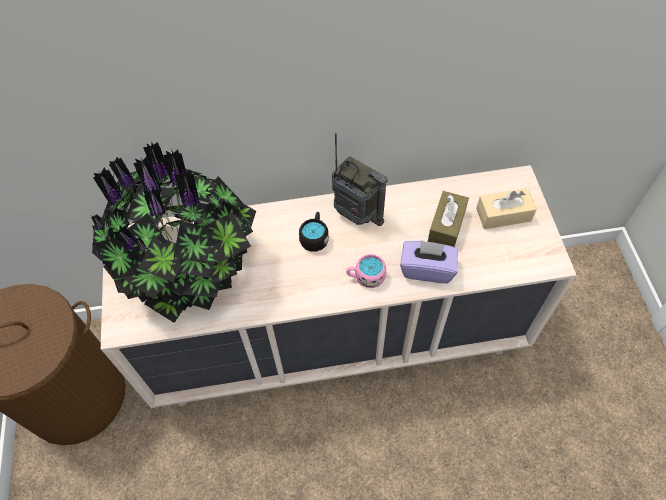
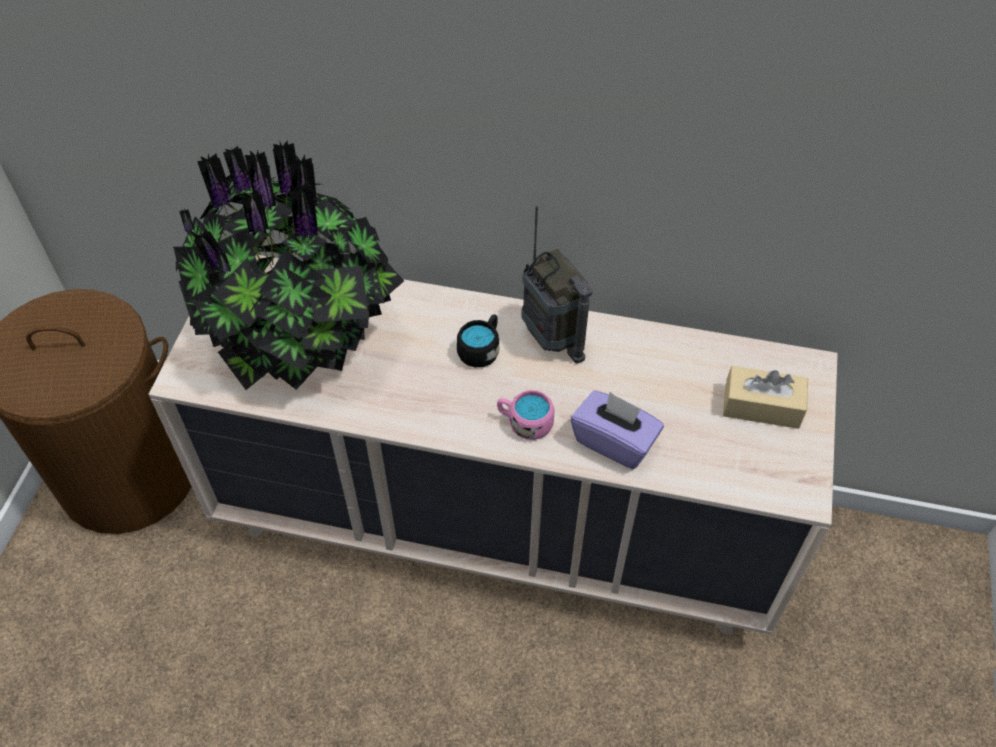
camera: 20 degrees right, 5 degrees down
brown tissue box [428,191,469,247] -> none

